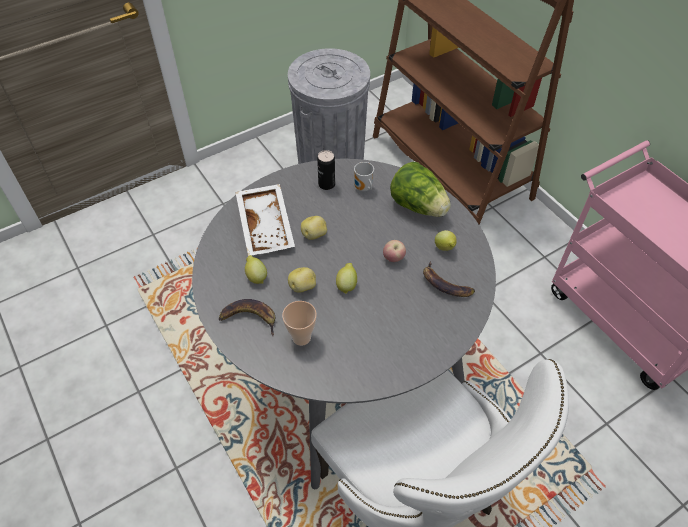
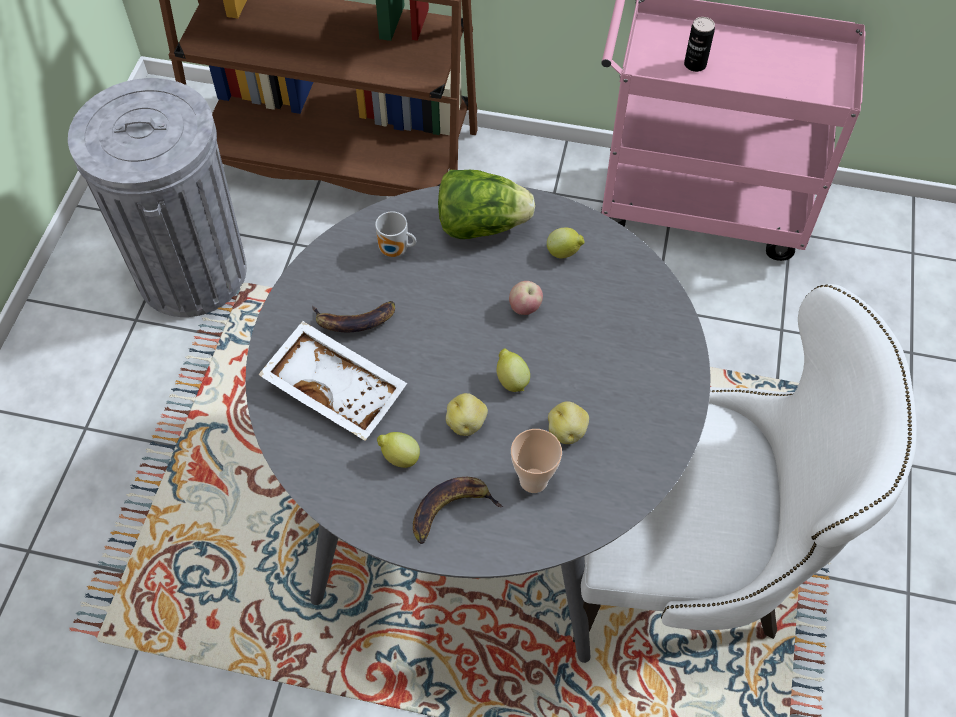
camera: 45 degrees left, 5 degrees up
potato [301,216,327,240] -> potato moved to [548,401,589,444]
can [317,150,335,190] -> can moved to [684,17,715,72]
banana [423,261,475,297] -> banana moved to [312,301,395,332]

